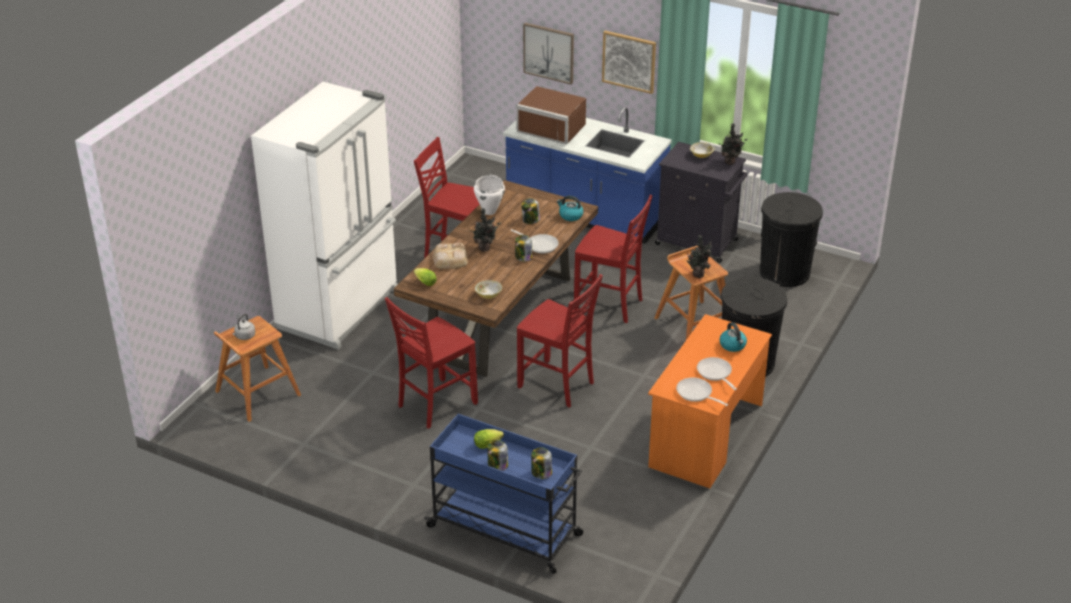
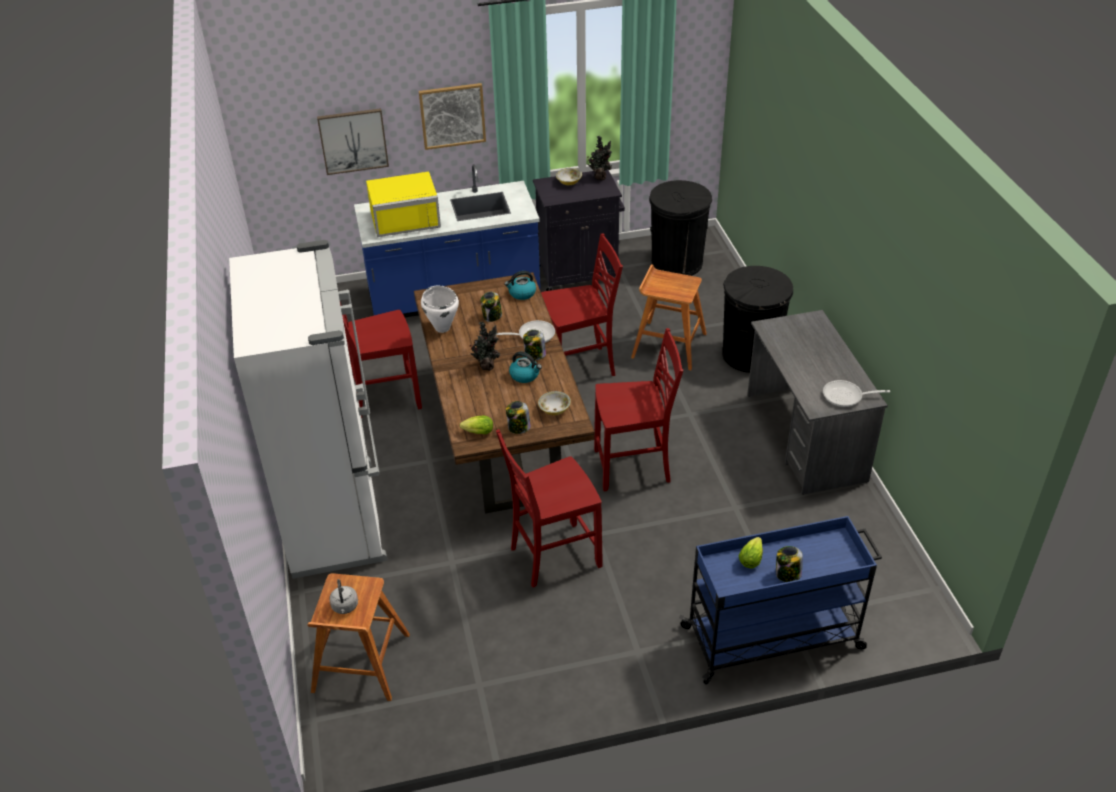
camera: 40 degrees left, 5 degrees up
red chair [385,297,478,429] -> red chair turned 60 degrees clockwise [496,429,603,588]
bread [433,243,468,269] -> none
brown microwave [516,86,586,145] -> yellow microwave [366,172,441,237]
jar [531,447,552,479] -> jar moved to [506,401,531,434]
orange desk [648,314,772,488] -> grey desk [747,310,888,495]
potted plant [687,235,712,278] -> none
frying pan [697,357,737,390] -> none
kettle [719,322,747,352] -> kettle moved to [509,352,542,383]

